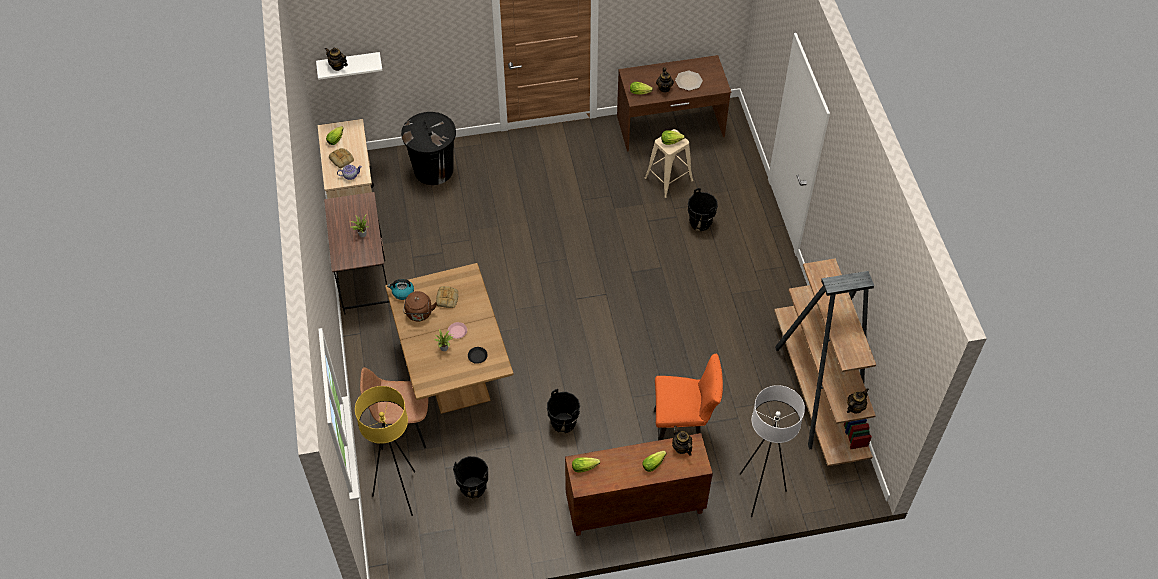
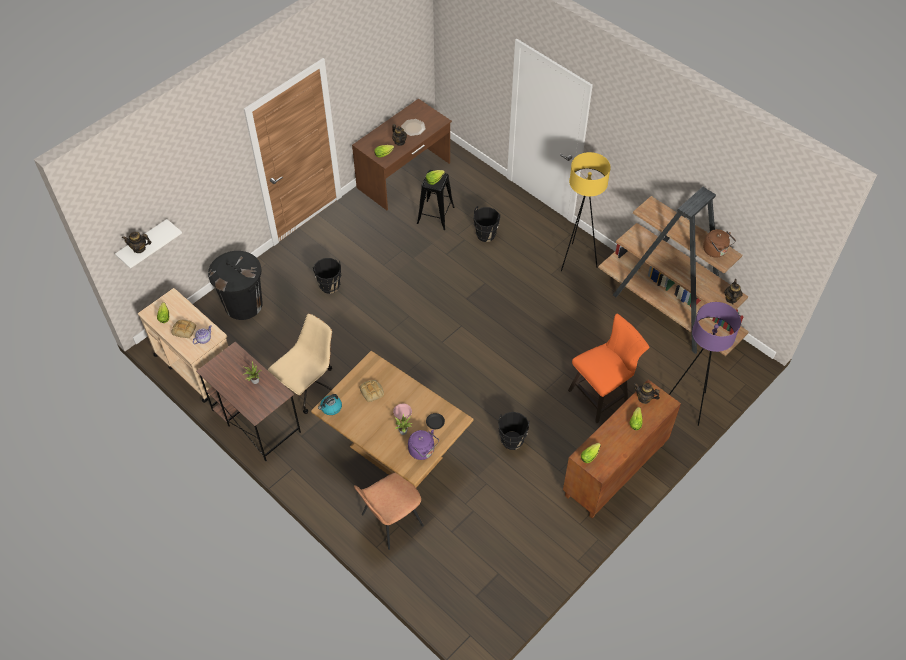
camera: 35 degrees left, 0 degrees up
yellow floor lamp [355,386,415,516] -> yellow floor lamp moved to [561,152,611,271]
brown kettle [403,291,437,321] -> brown kettle moved to [703,229,736,257]
black bucket [453,456,488,499] -> black bucket moved to [313,258,341,294]
beige stool [645,129,693,198] -> black stool [417,170,455,230]
white floor lamp [740,385,805,517] -> purple floor lamp [669,302,741,426]
none -> beige office chair [268,314,332,414]
none -> purple kettle [408,430,439,460]

